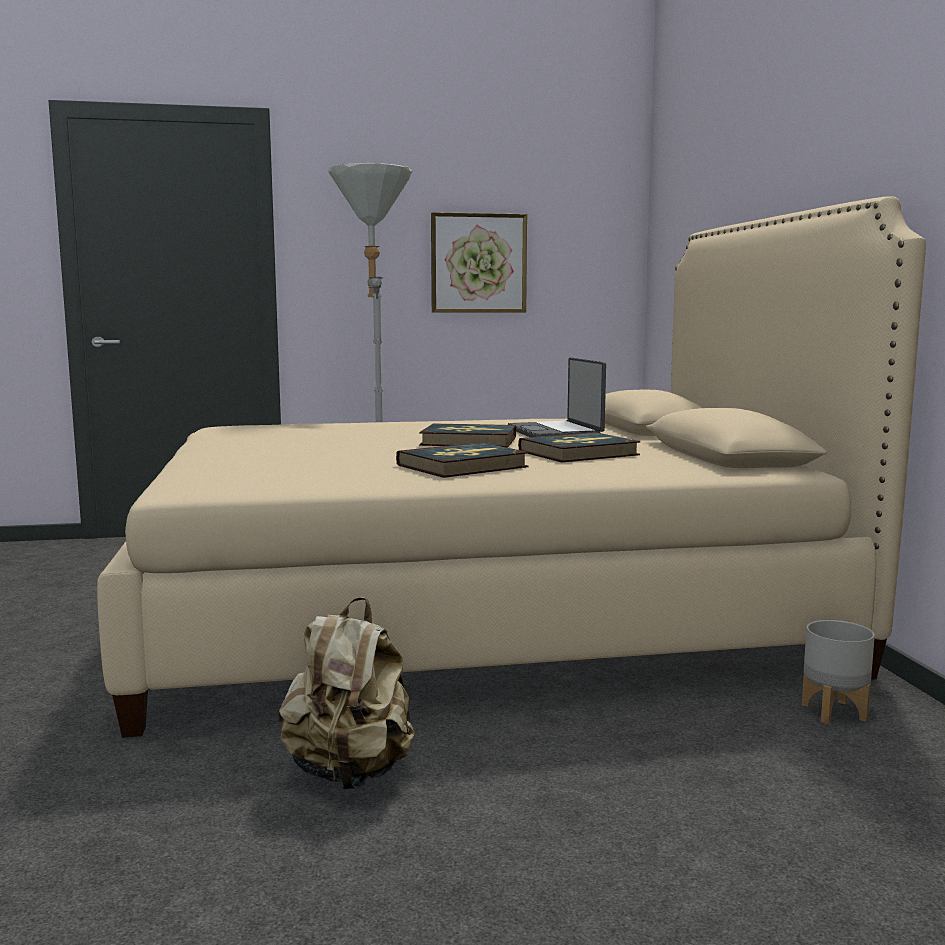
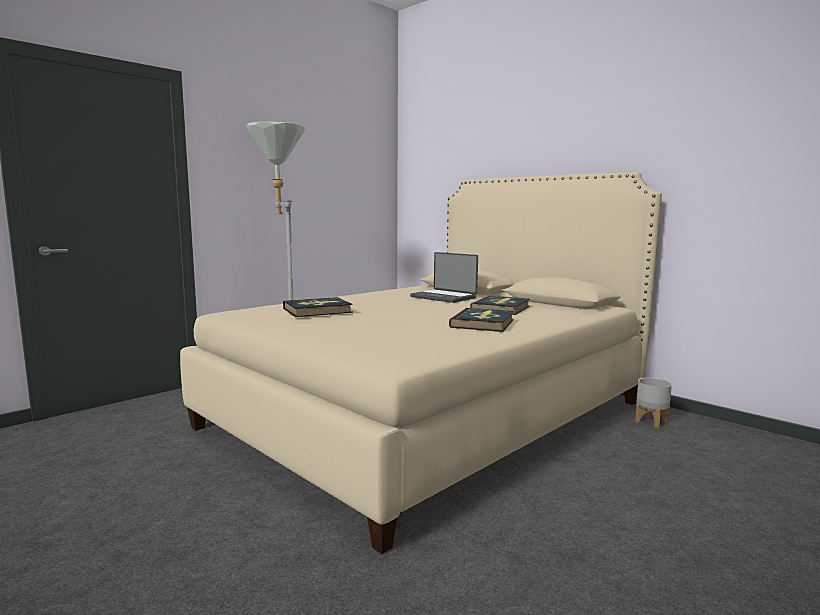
camera: 35 degrees left, 0 degrees up
beige backpack [279,597,414,790] -> none
book [419,423,516,448] -> book moved to [283,297,353,317]
picture [431,212,527,313] -> none

